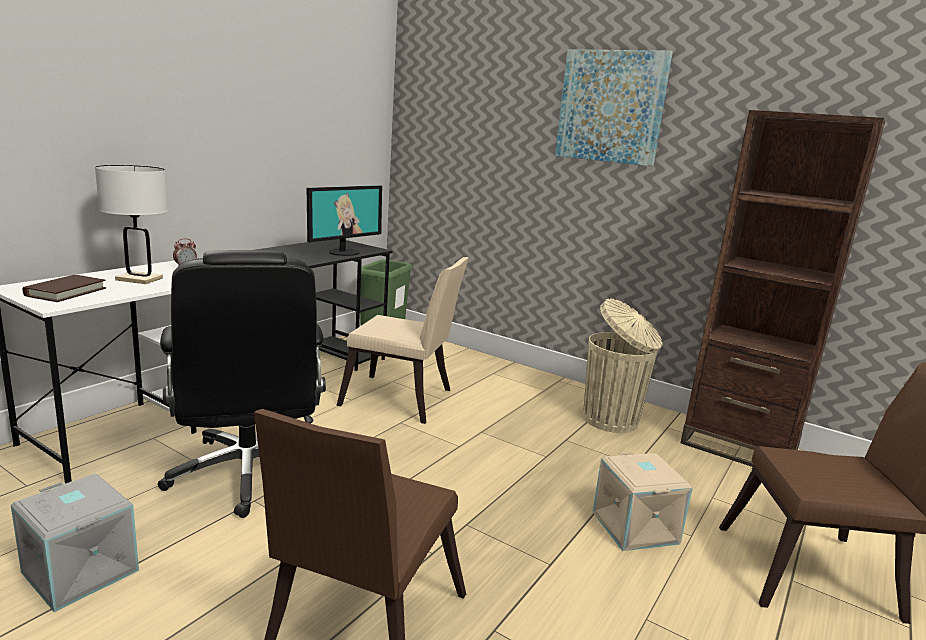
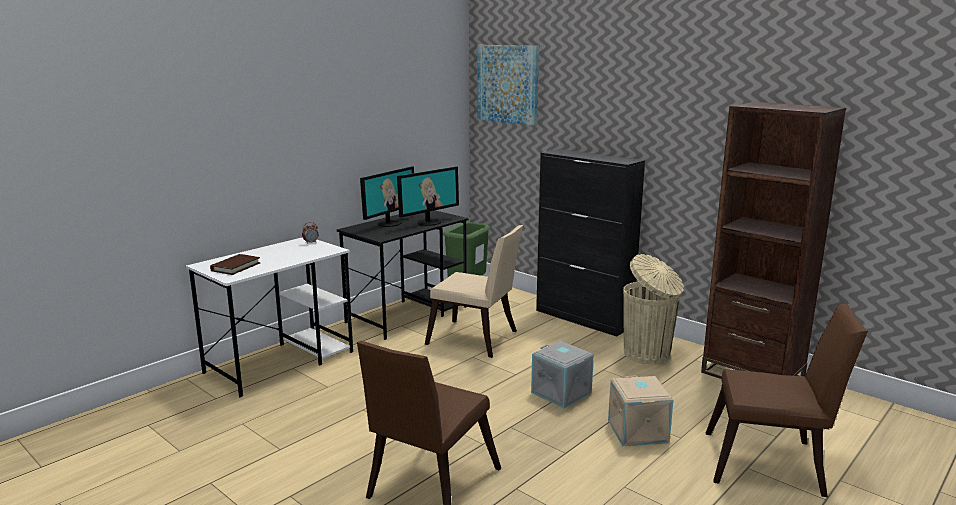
camera: 10 degrees right, 0 degrees up
grey storage box [11,474,139,612] -> grey storage box moved to [531,341,594,409]
white table lamp [95,165,168,284] -> none
black office chair [158,250,326,518] -> none
picture [555,49,673,166] -> picture moved to [477,45,539,126]
none -> monitor [360,166,414,227]
none -> black cabinet [536,149,645,337]

